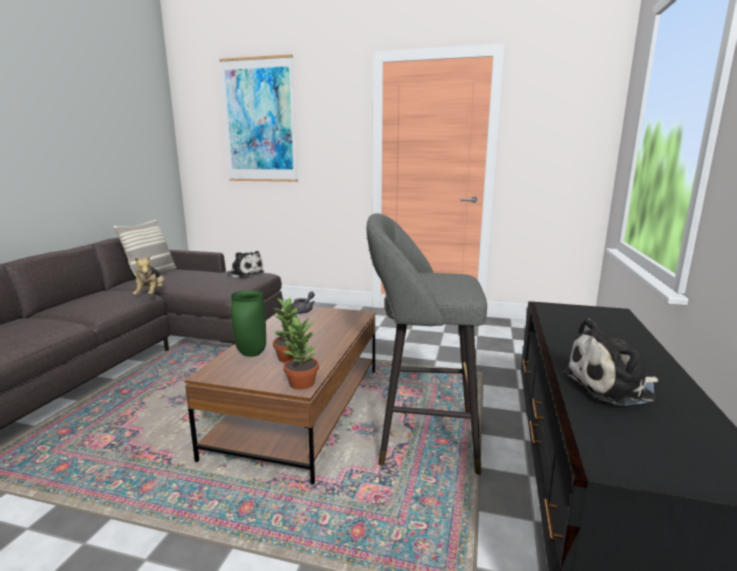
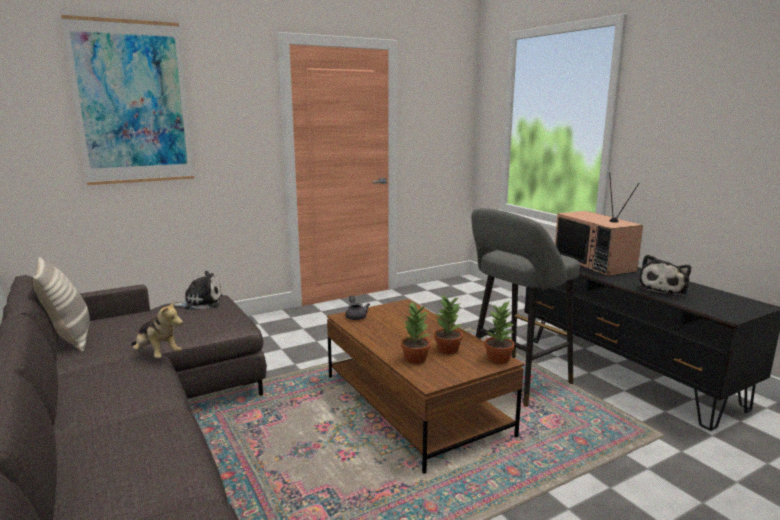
camera: 45 degrees left, 0 degrees up
green vase [231,290,266,357] -> potted plant [401,301,430,364]
none -> television [555,173,643,276]

